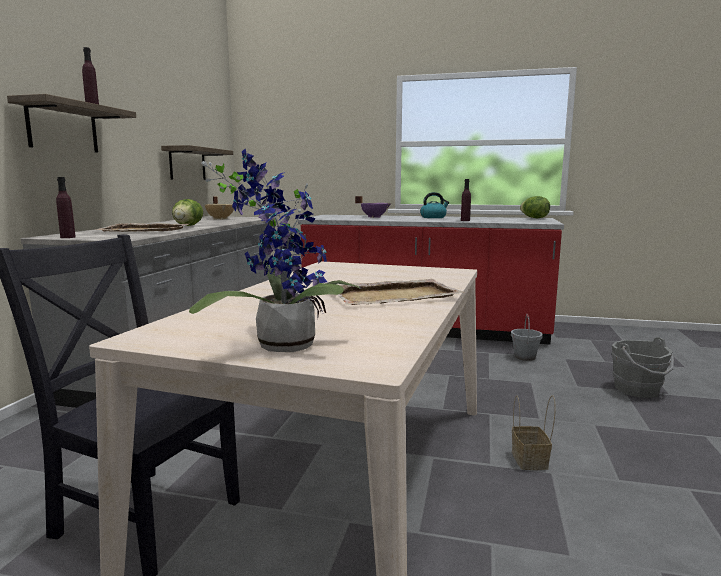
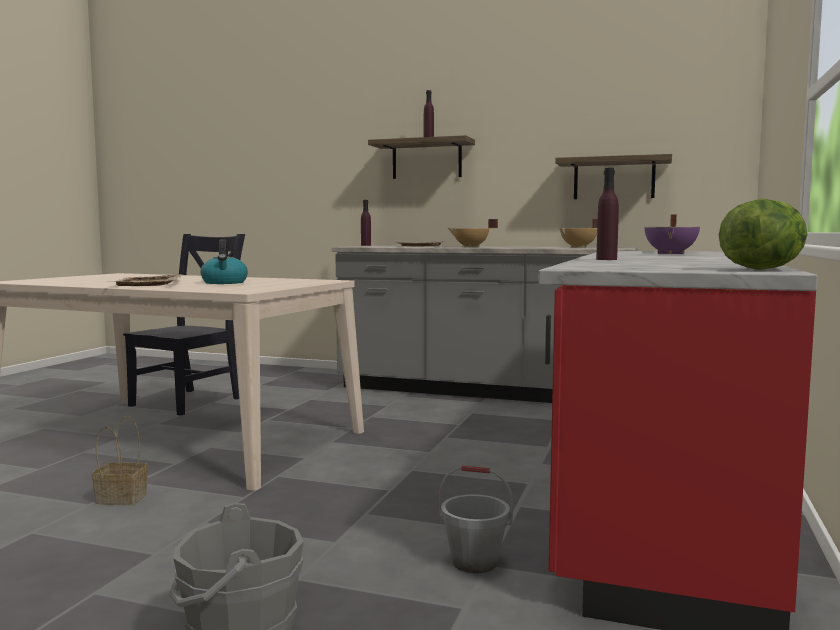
camera: 95 degrees right, 5 degrees down
lettuce [172,199,203,226] -> beige cooking pot [448,219,498,247]
potted plant [189,148,361,352] -> none
kettle [420,192,449,218] -> kettle moved to [200,239,248,284]

